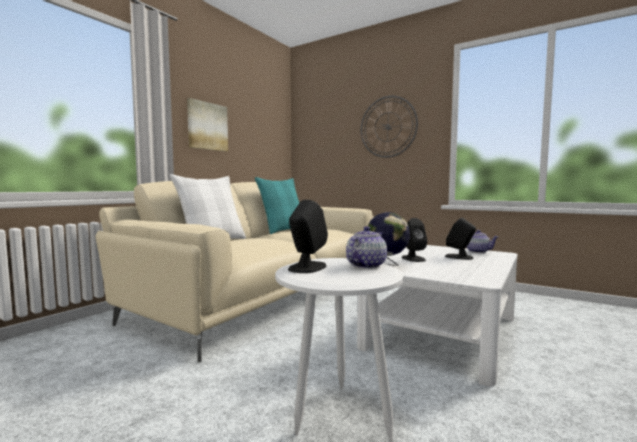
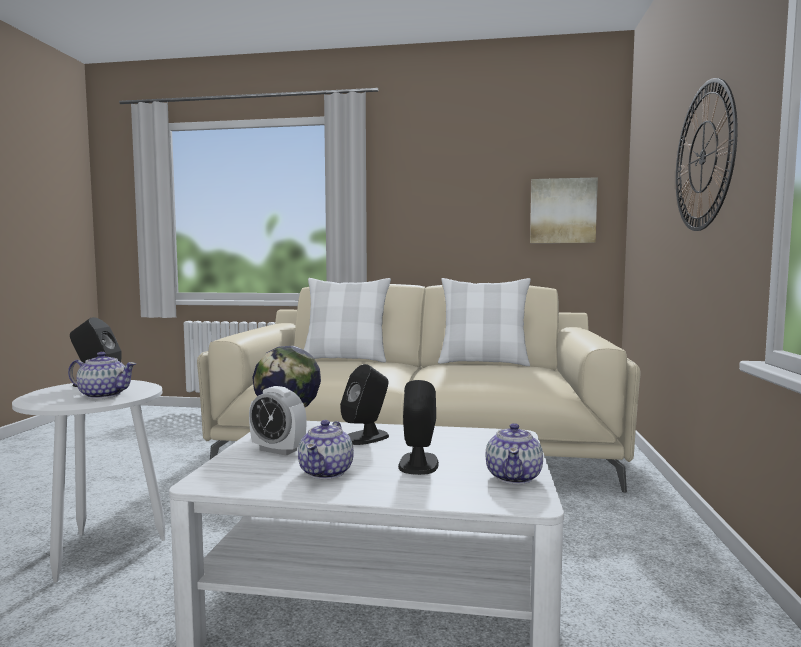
camera: 65 degrees right, 0 degrees up
picture [187,98,228,152] -> picture moved to [530,177,598,243]
turquoise pillow [255,177,299,234] -> white pillow [438,278,531,366]
none -> alarm clock [249,386,307,456]
none -> teapot [298,420,354,479]

